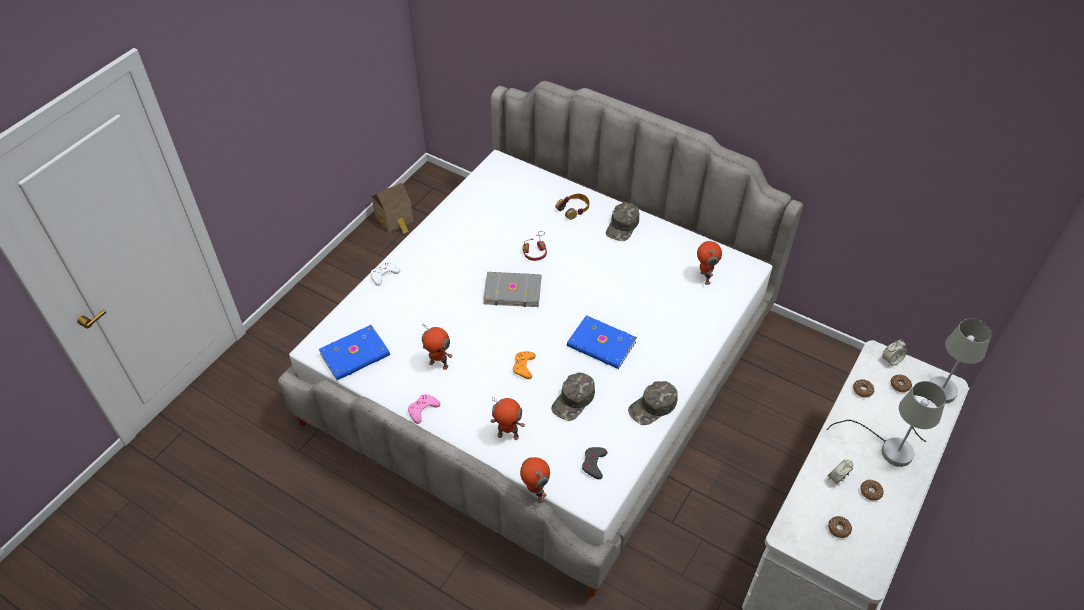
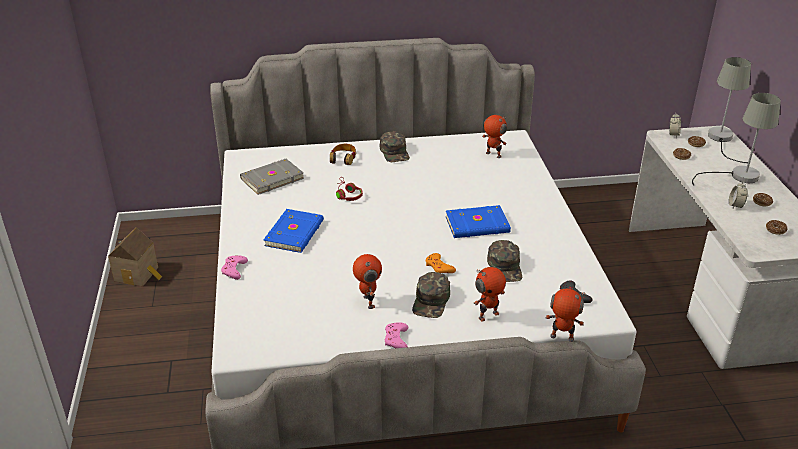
camera: 40 degrees left, 15 degrees down
blue book [319,325,390,380] -> blue book moved to [264,209,324,253]
white game controller [371,262,400,286] -> pink game controller [221,255,248,280]
toy robot [422,323,453,370] -> toy robot turned 90 degrees counterclockwise [353,254,382,309]
grey book [483,272,541,307] -> grey book moved to [240,159,304,195]
green cap [628,381,678,425] -> green cap moved to [412,272,450,318]

